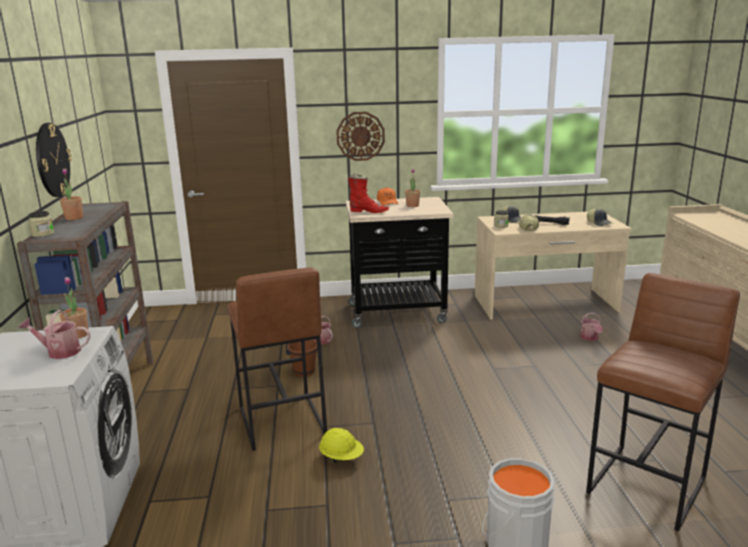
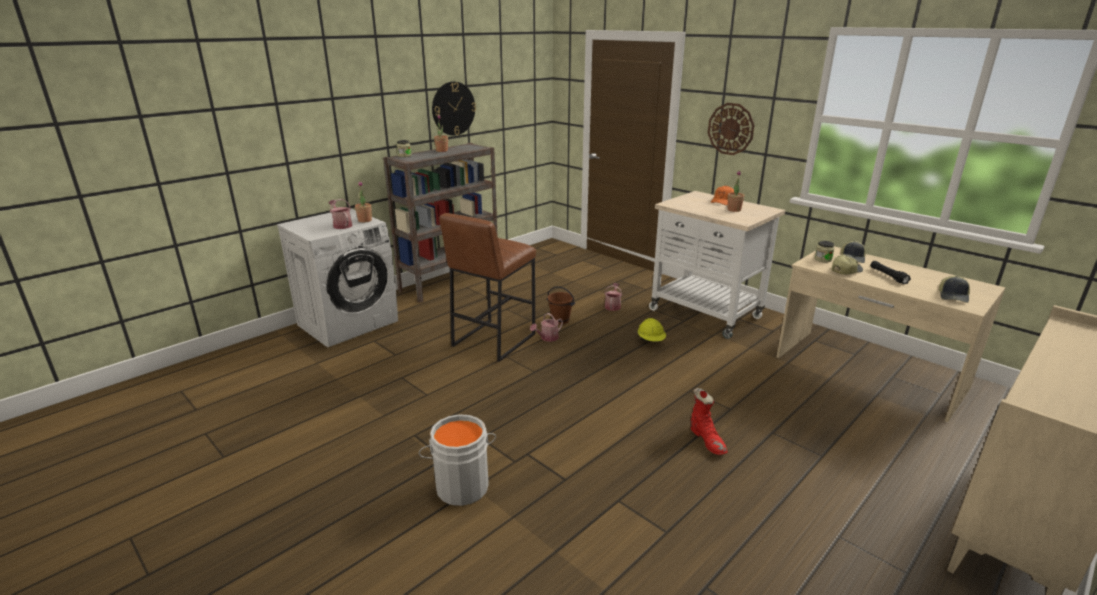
camera: 50 degrees right, 5 degrees up
yellow hard hat [319,428,364,463] -> yellow hard hat moved to [638,318,666,341]
black cart [346,197,453,328] -> white cart [649,191,785,339]
red boot [348,174,389,213] -> red boot moved to [690,388,727,455]
watering can [580,313,603,341] -> watering can moved to [530,313,563,342]
brown stool [586,273,740,531] -> none

